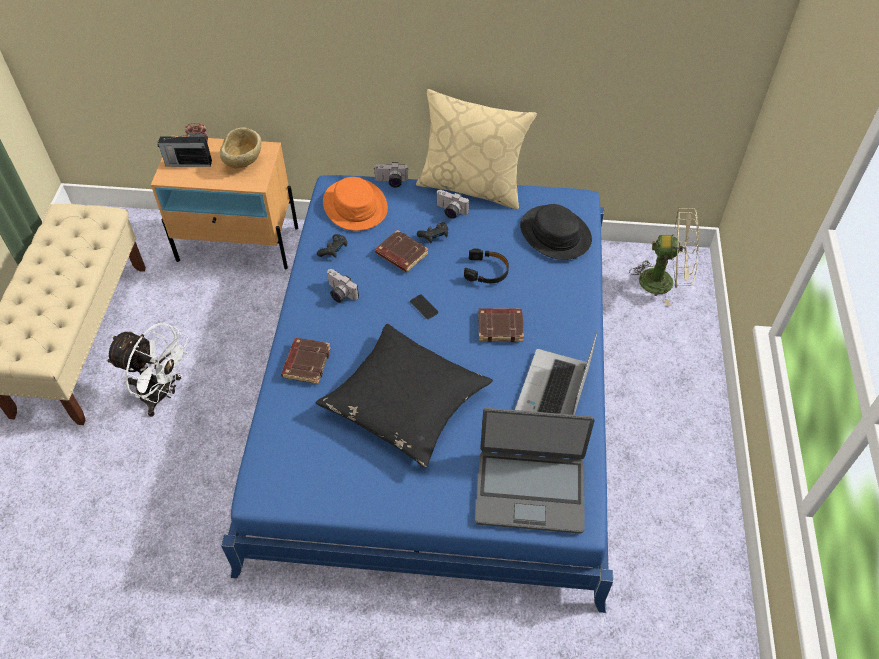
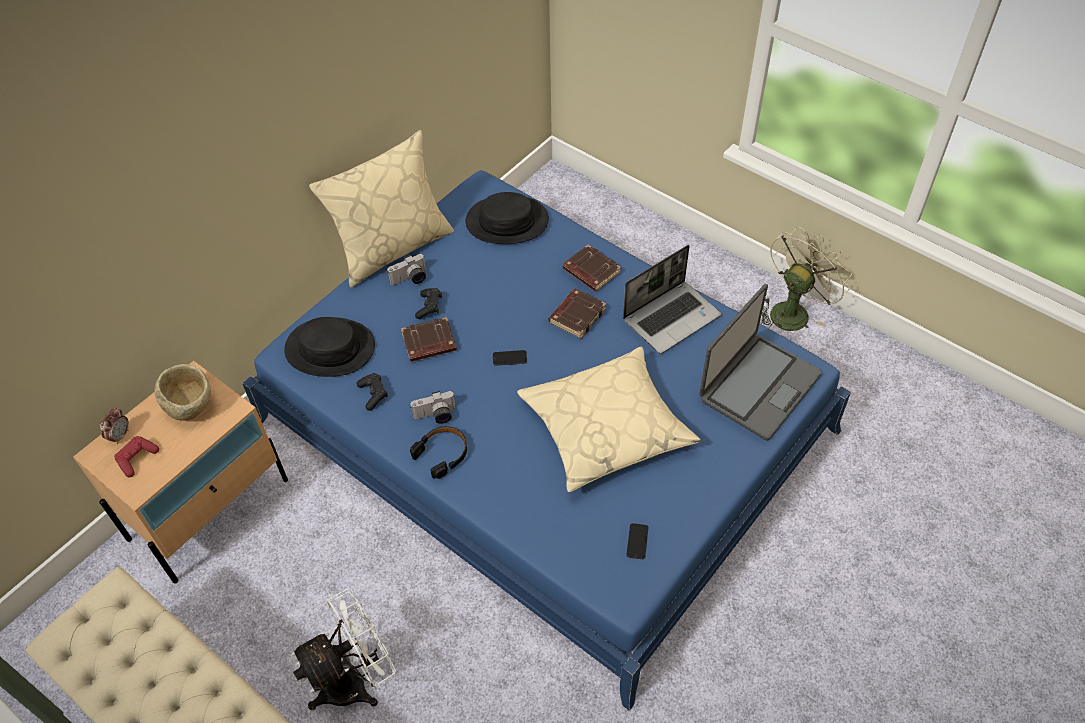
camera: 55 degrees left, 0 degrees up
radio [157,133,212,167] -> red game controller [114,436,159,477]
brown book [281,338,331,384] -> brown book moved to [563,245,621,292]
black pillow [316,324,493,468] -> beige pillow [517,347,701,492]
orange hat [323,177,388,231] -> black hat [284,317,375,377]
camera [374,162,408,188] -> none
black headphones [464,248,509,283] -> black headphones moved to [410,426,467,479]
laptop [515,332,597,415] -> laptop turned 90 degrees counterclockwise [623,245,721,354]
beige fan [629,207,699,306] -> beige fan moved to [761,227,852,331]
none -> phone [626,523,648,559]

